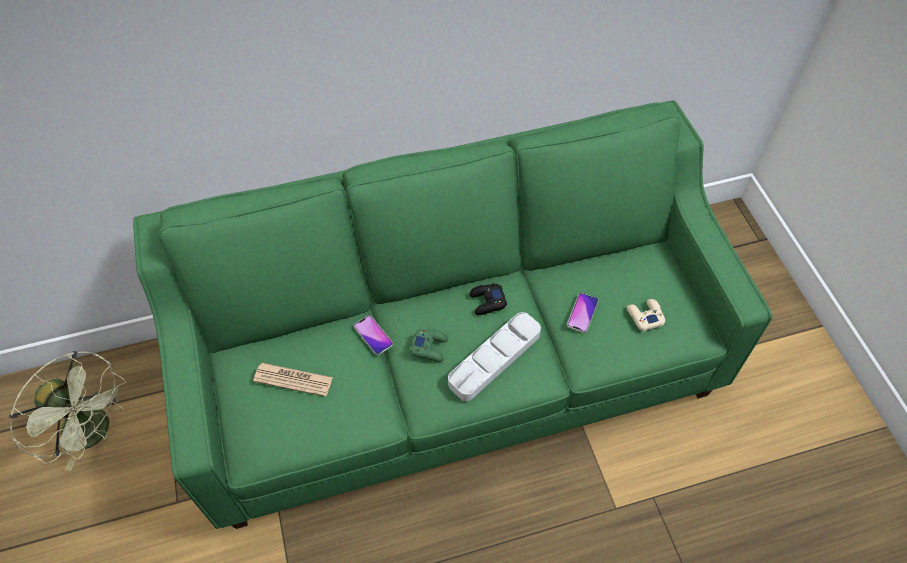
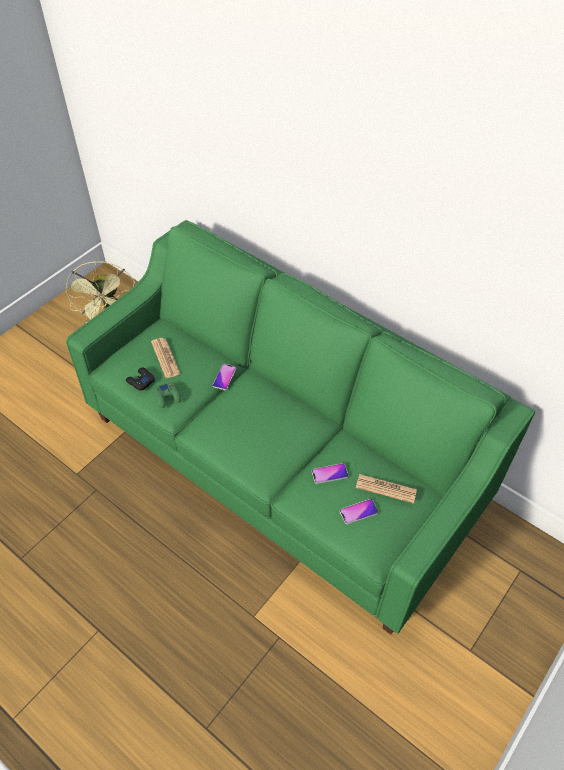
camera: 55 degrees right, 5 degrees down
green game controller [410,329,448,362] -> green game controller moved to [154,382,181,408]
grey tray [448,312,541,401] -> none
black game controller [470,283,507,315] -> black game controller moved to [126,367,155,391]
beige game controller [627,299,665,331] -> phone [340,499,378,524]
none -> newspaper [356,474,417,504]

